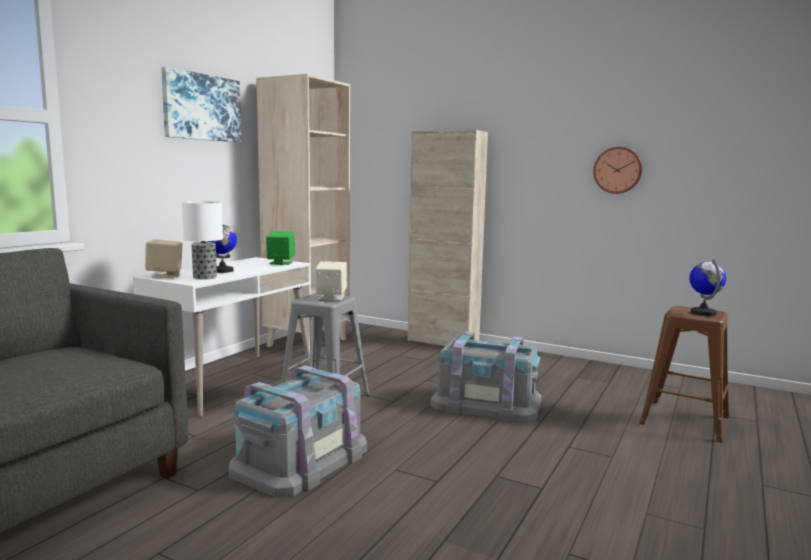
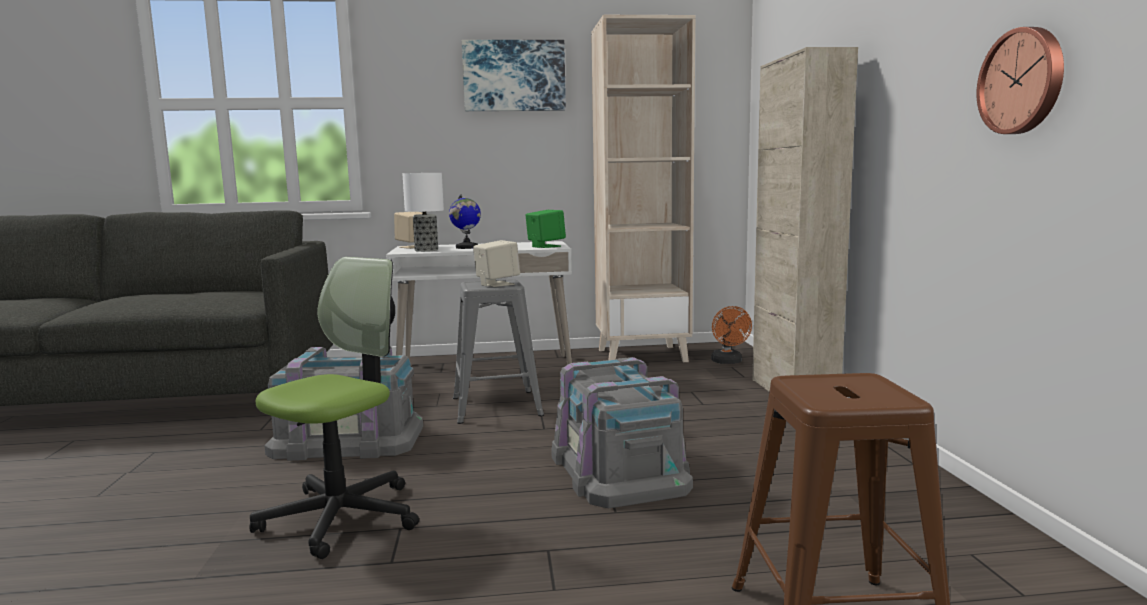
camera: 55 degrees right, 0 degrees up
globe [689,259,726,316] -> none
none -> office chair [249,257,419,559]
none -> orange fan [711,306,752,364]

